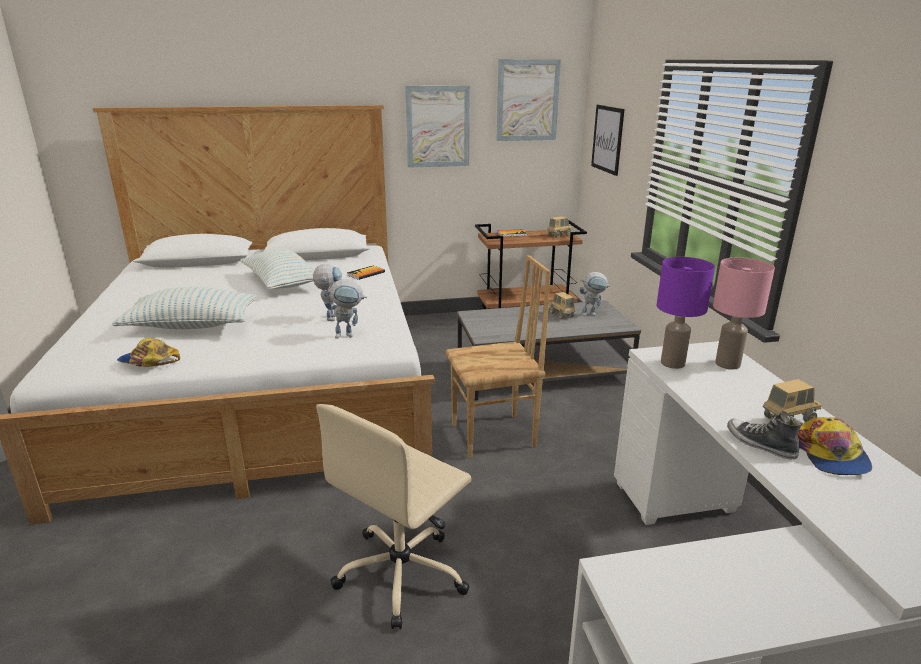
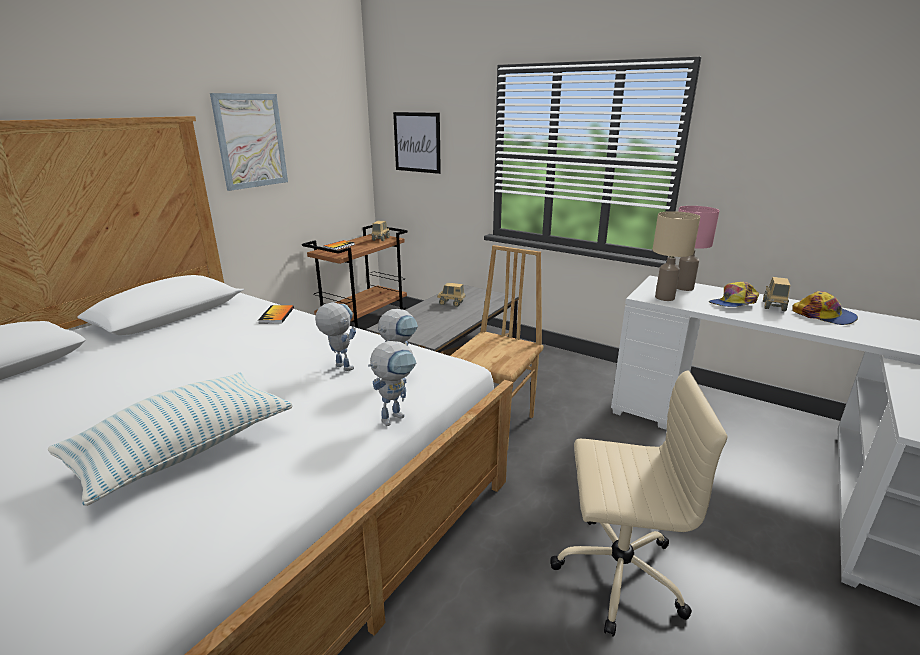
camera: 45 degrees left, 0 degrees up
cap [117,338,180,367] -> cap moved to [709,282,759,307]
pillow [240,248,315,289] -> none
beige office chair [316,404,471,629] -> beige office chair turned 75 degrees counterclockwise [550,371,727,637]
picture [496,59,561,141] -> none
toy robot [579,272,610,316] -> toy robot moved to [368,341,416,426]
purple table lamp [657,257,715,369] -> beige table lamp [653,211,700,301]
shoe [727,411,802,460] -> none

